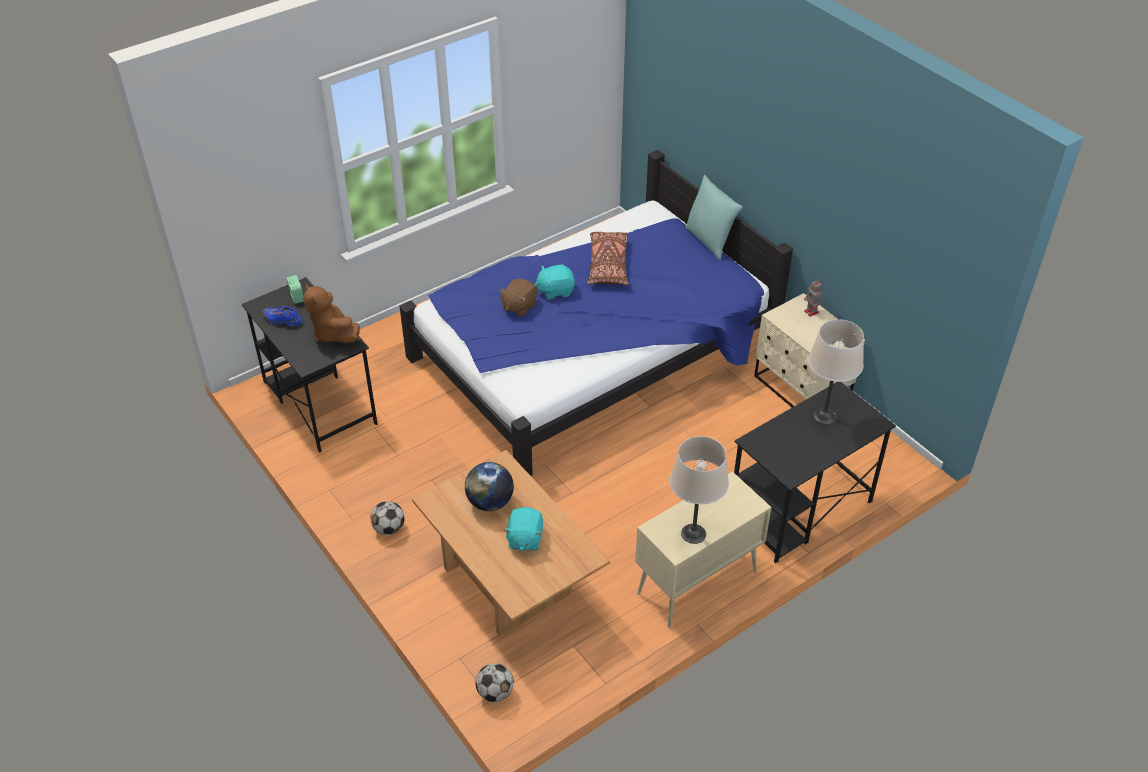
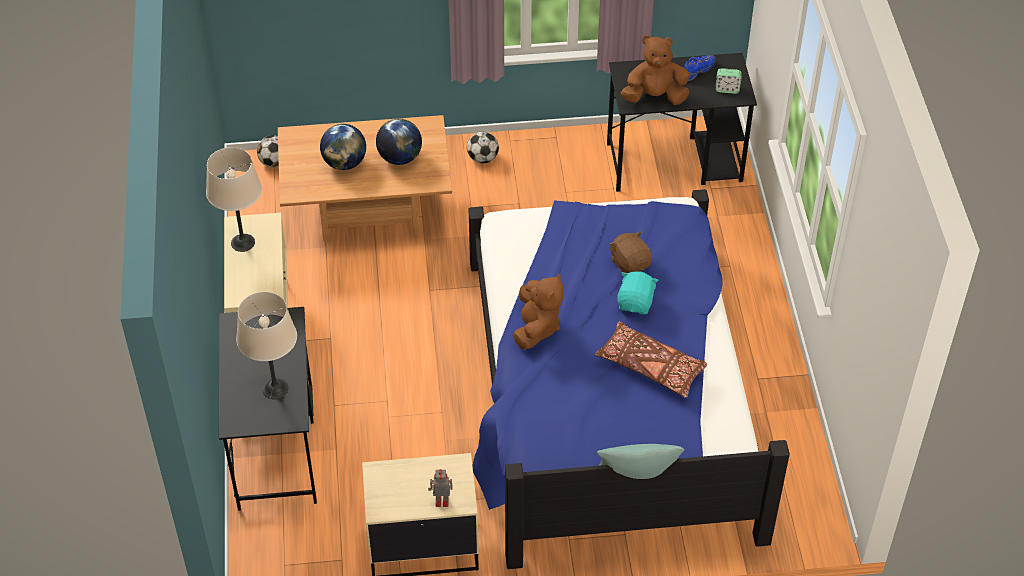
camera: 120 degrees right, 5 degrees up
turquoise plush toy [504,507,543,551] -> globe [320,124,366,170]
none -> brown plush toy [513,273,563,349]

